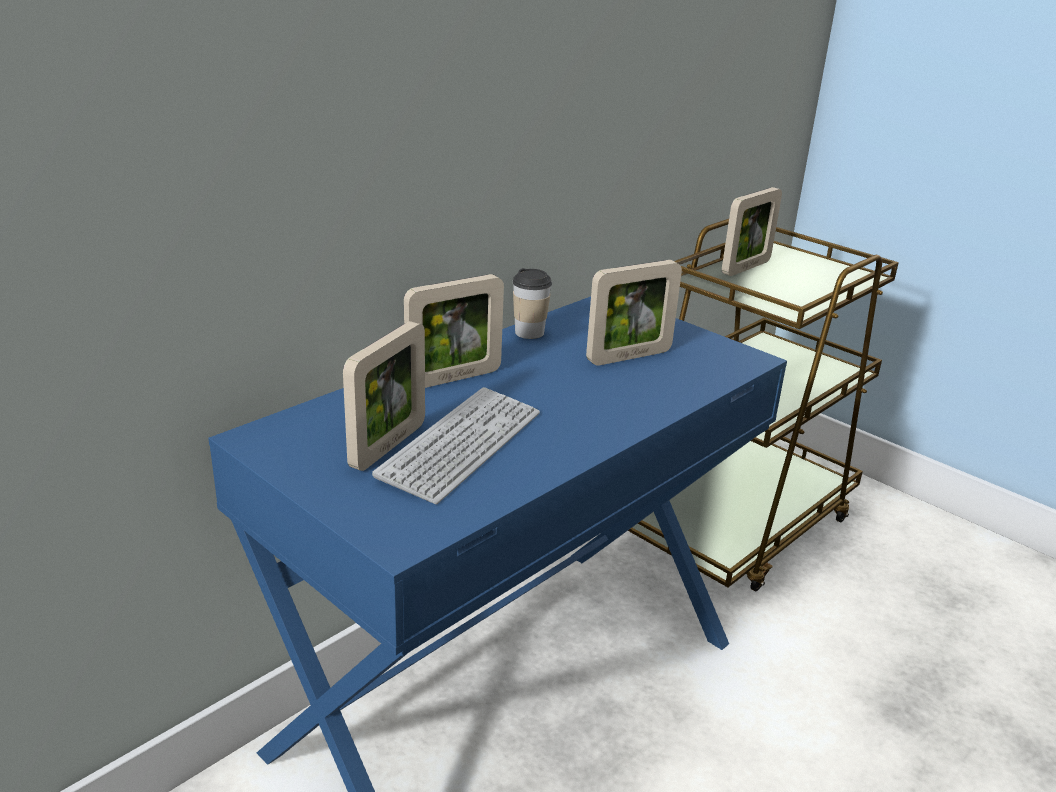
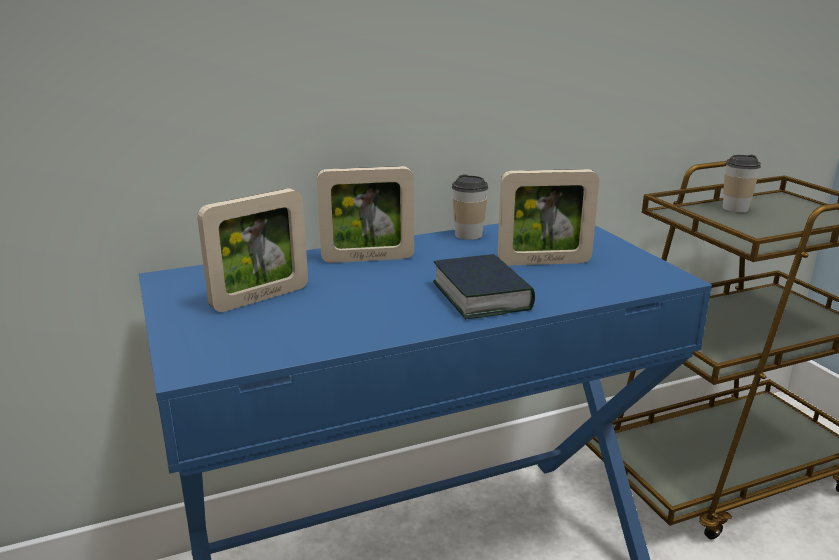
camera: 25 degrees right, 5 degrees down
keyboard [372,387,540,504] -> none
picture frame [722,187,782,276] -> cup [722,155,761,213]
none -> book [433,254,535,319]

